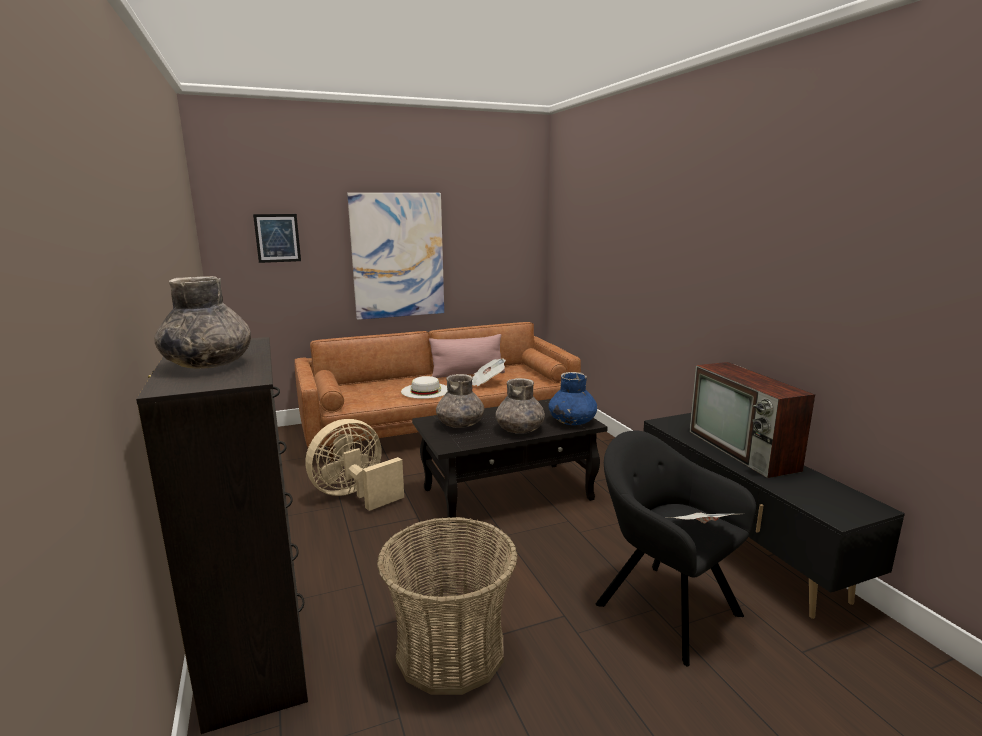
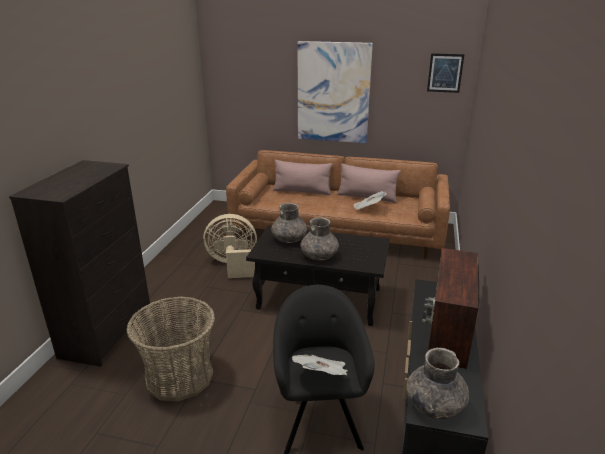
camera: 35 degrees right, 10 degrees up
grey vase [154,276,251,369] -> grey vase moved to [406,348,469,419]
picture [253,214,301,263] -> picture moved to [427,53,464,93]
white hat [401,376,447,399] -> none
blue vase [549,372,597,425] -> none
none -> pink pillow [273,160,333,195]

